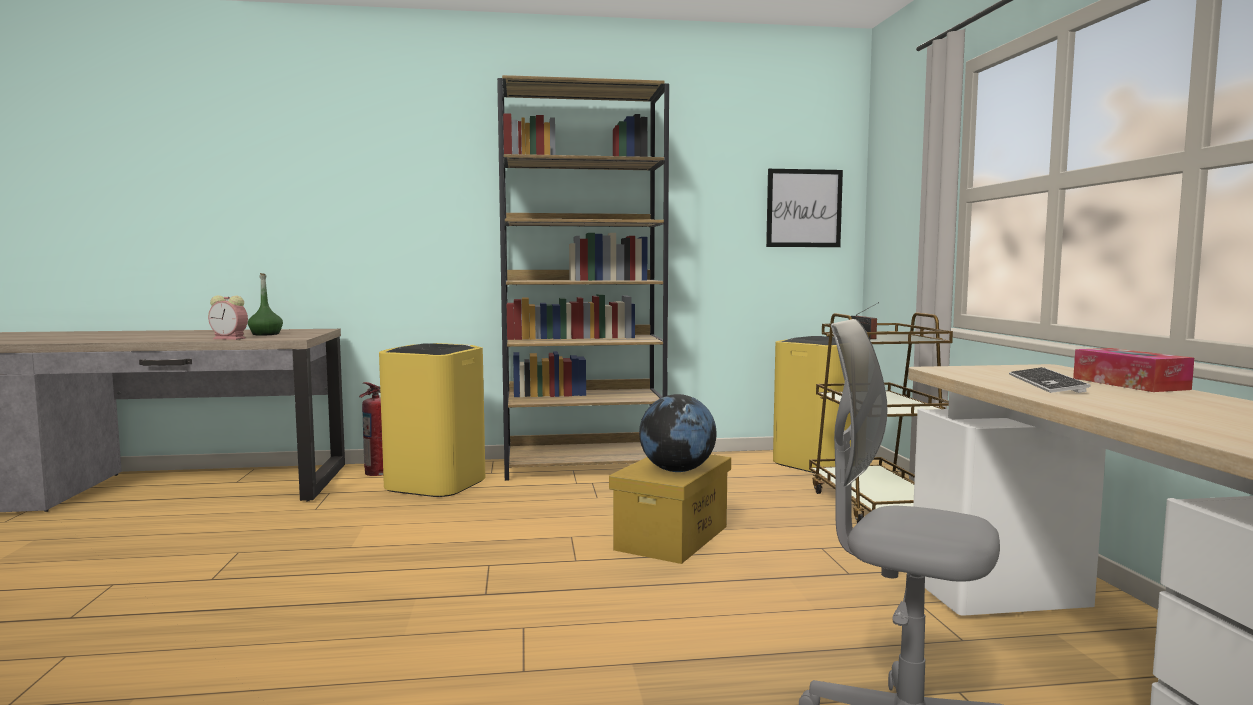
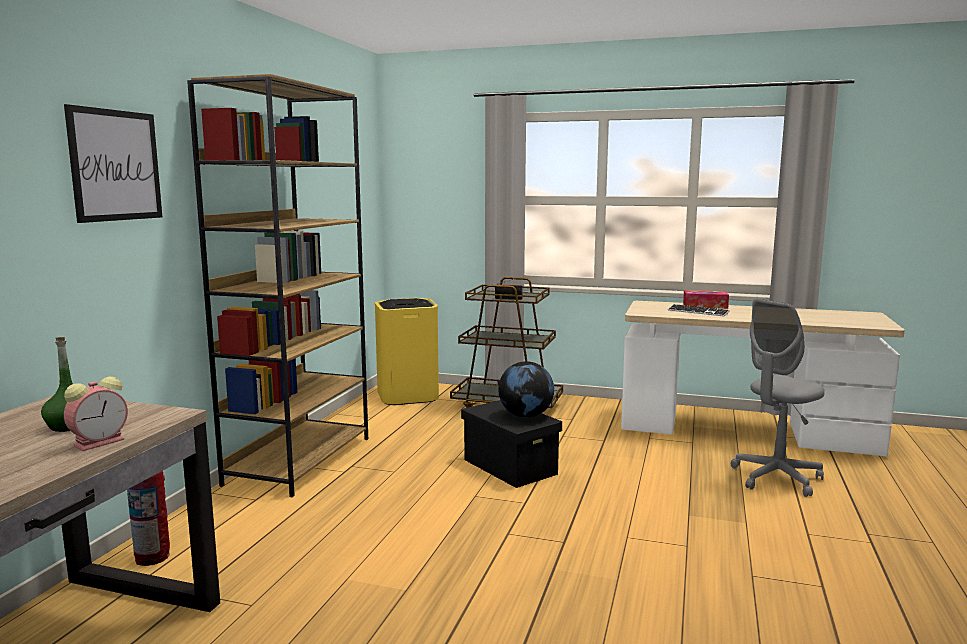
camera: 65 degrees left, 5 degrees up
yellow trash can [379,343,485,497] -> none
yellow storage box [609,455,731,564] -> black storage box [461,400,562,488]
picture [766,169,843,247] -> picture moved to [64,104,162,223]

